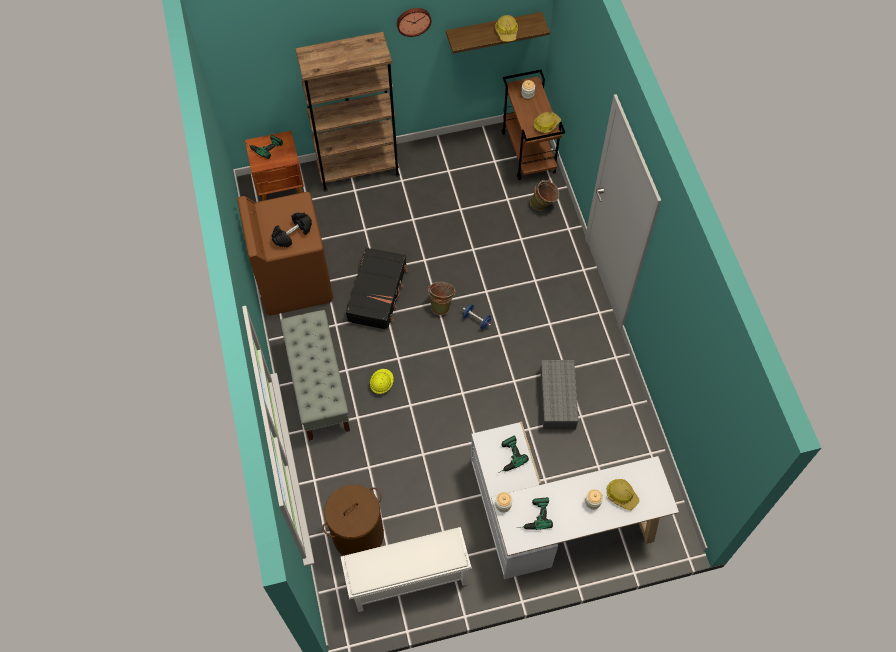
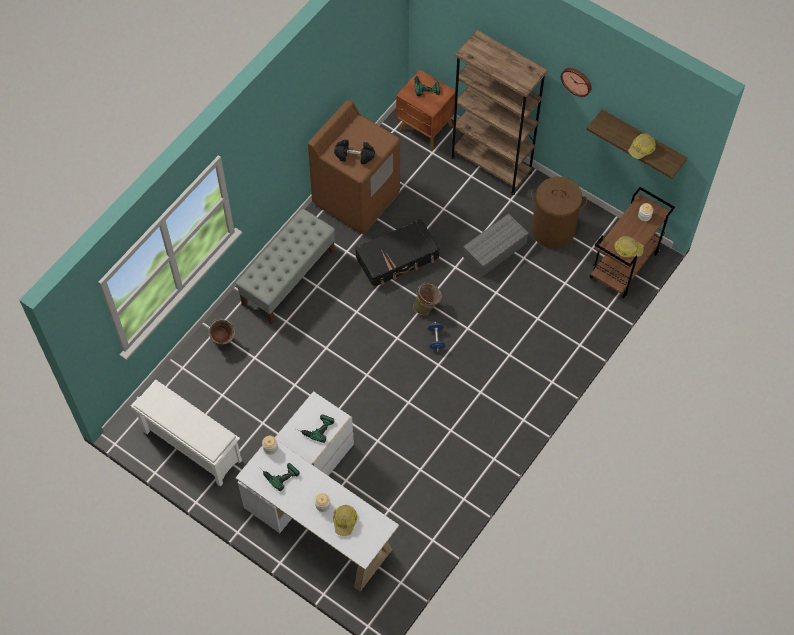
camera: 50 degrees right, 0 degrees up
brown laundry basket [322,484,384,556] -> brown laundry basket moved to [531,177,587,249]
yellow hard hat [370,369,394,394] -> none
green bucket [530,180,559,211] -> green bucket moved to [208,318,235,344]
grey storage box [540,360,578,430] -> grey storage box moved to [463,213,529,276]

